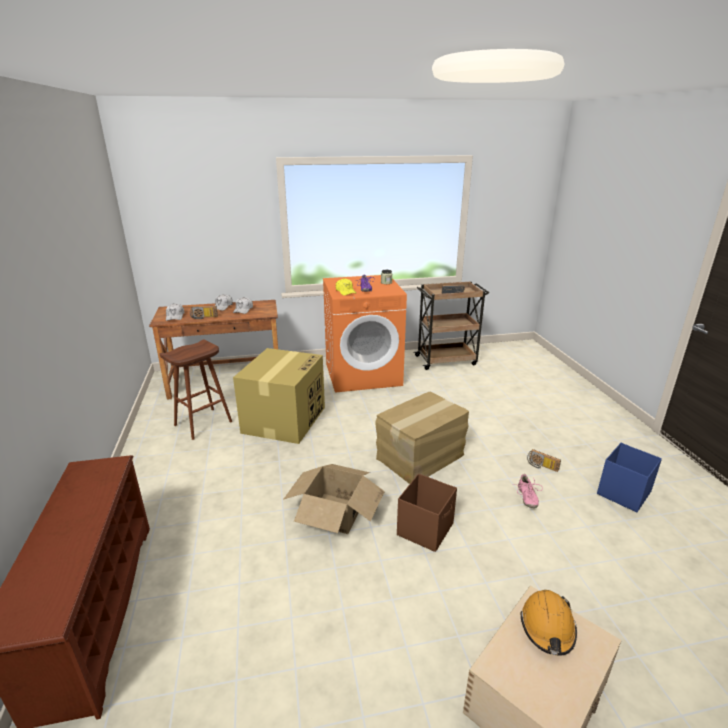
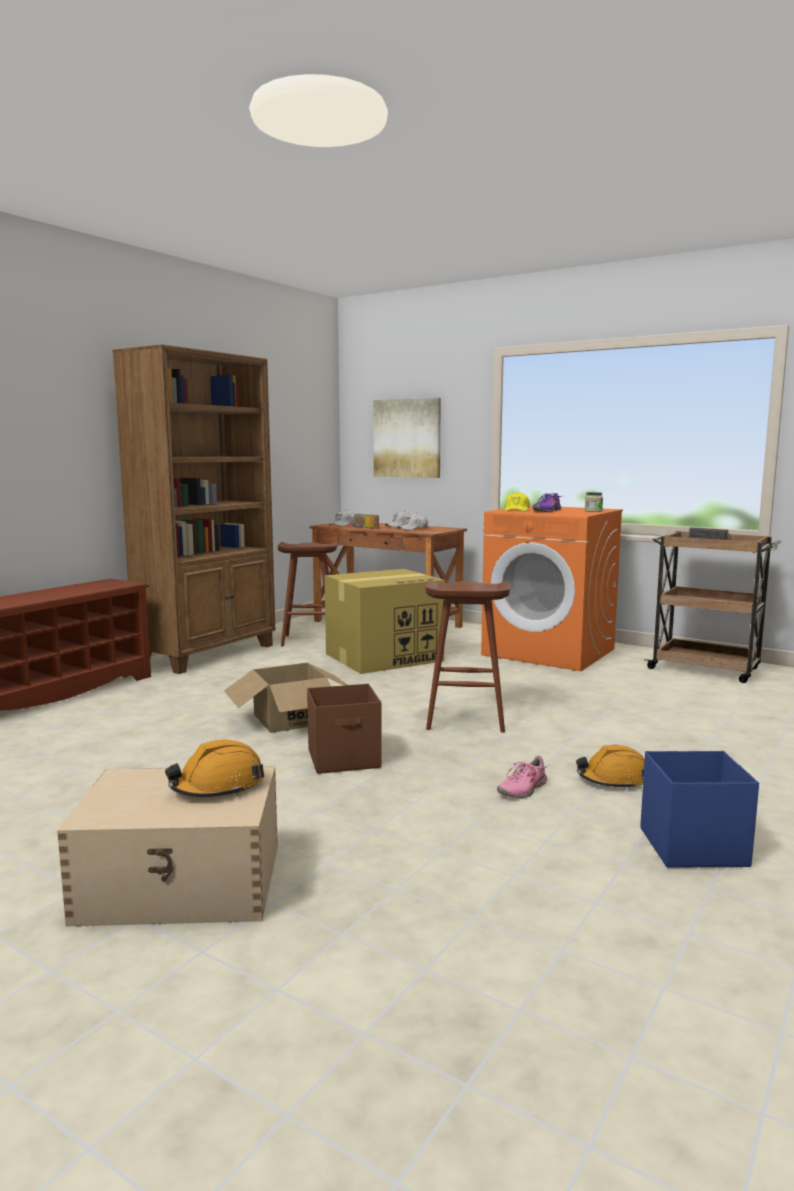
camera: 45 degrees right, 15 degrees down
cardboard box [375,391,469,484] -> brown stool [426,580,510,732]
radio [527,449,561,472] -> orange hard hat [576,745,645,790]
none -> brown bookcase [112,344,275,674]
none -> picture [373,398,441,478]

